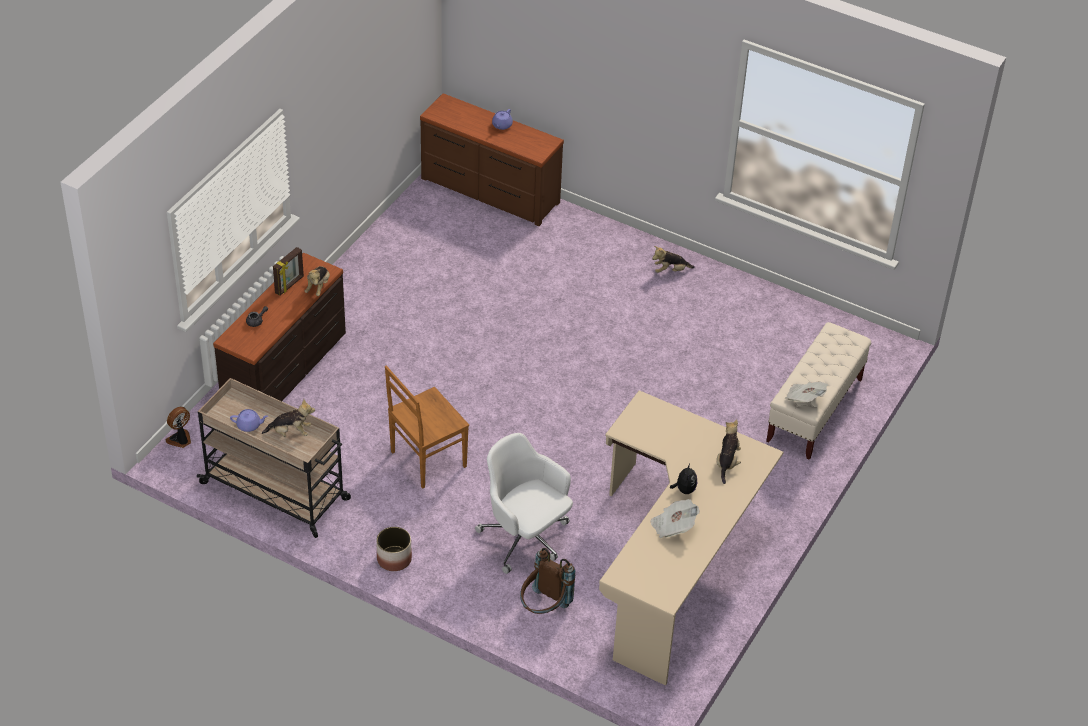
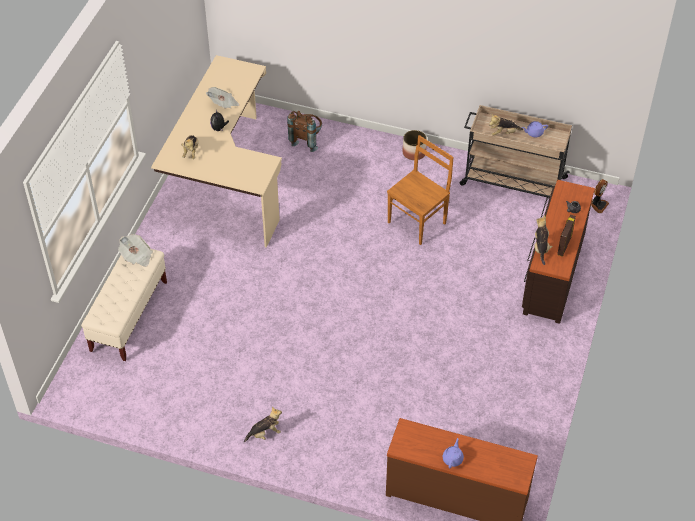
camera: 170 degrees right, 5 degrees up
white office chair [475,433,573,574] -> none

